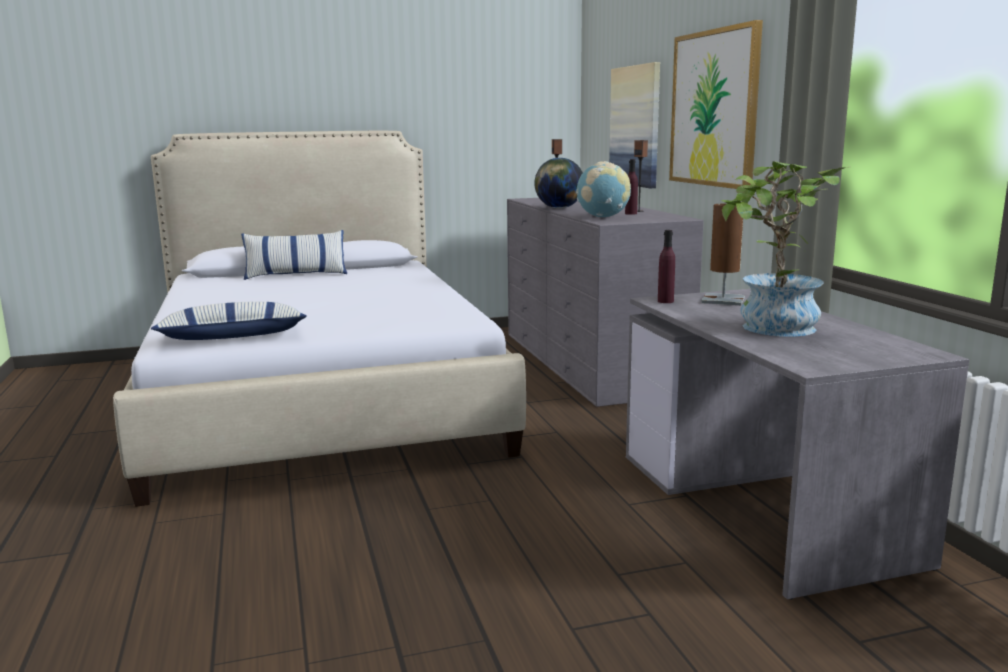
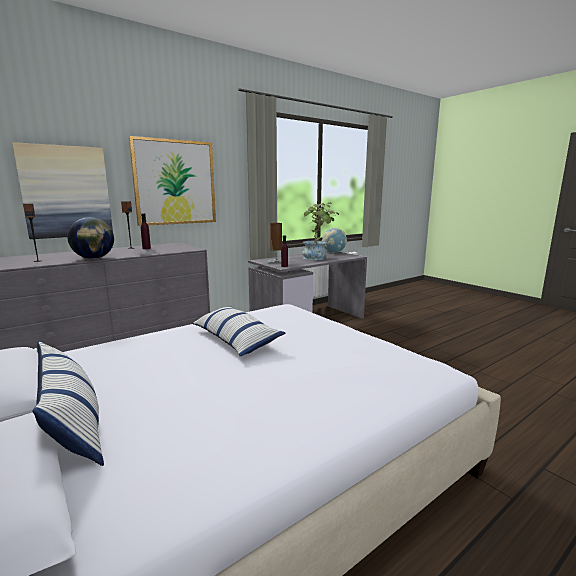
camera: 110 degrees left, 0 degrees up
pillow [151,302,307,340] -> pillow moved to [192,307,285,356]
globe [576,161,631,217] -> globe moved to [322,228,347,253]

